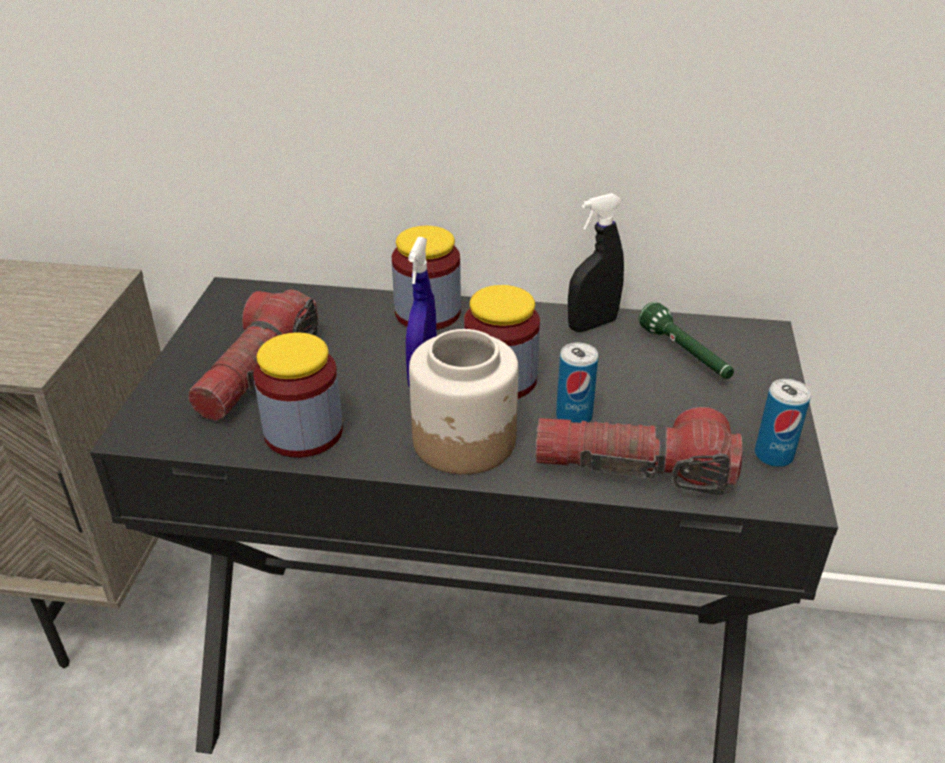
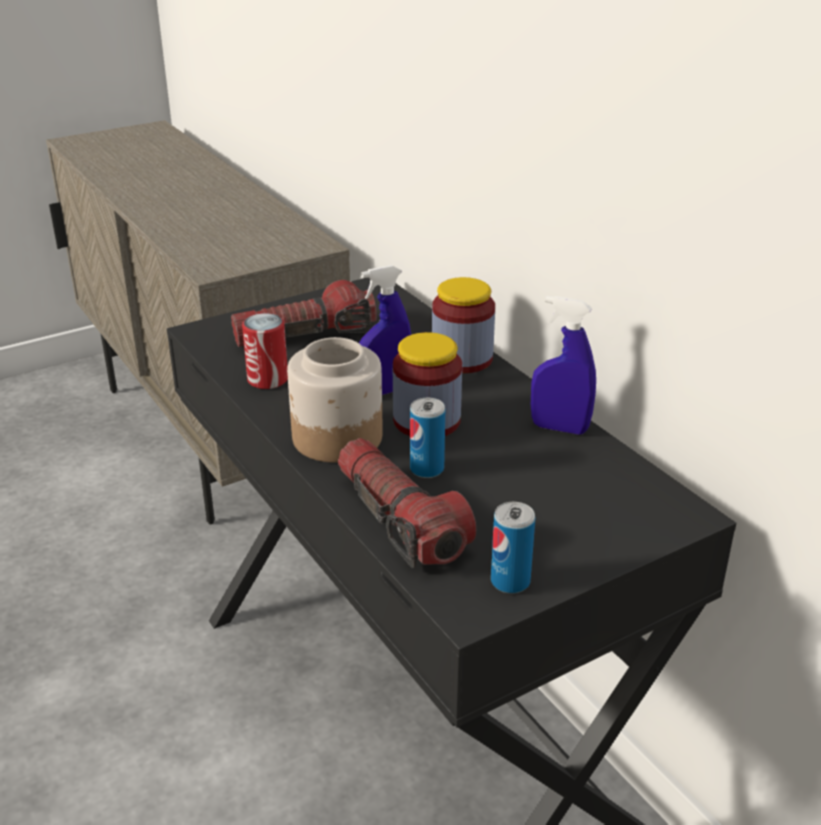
camera: 50 degrees right, 5 degrees down
jar [253,332,343,458] -> can [242,313,288,389]
black spray bottle [568,193,624,332] -> blue spray bottle [531,296,596,435]
green flashlight [639,302,734,379] -> none

